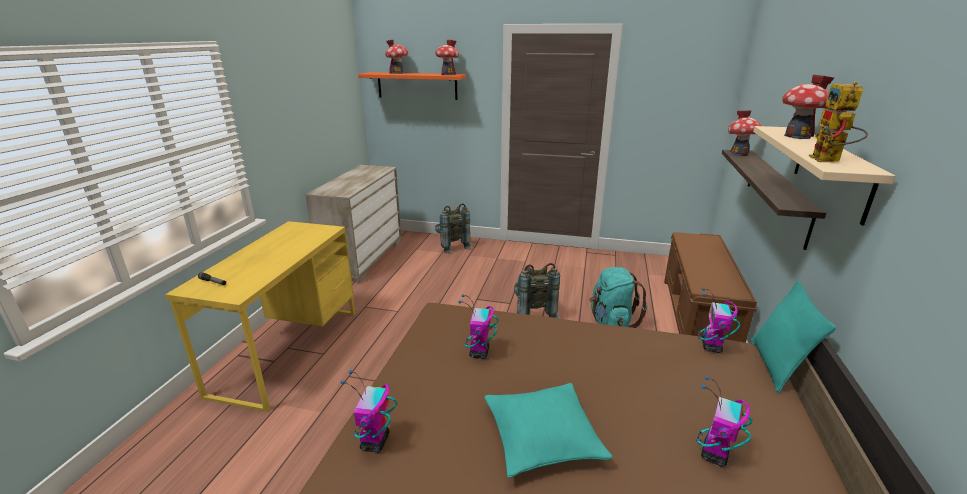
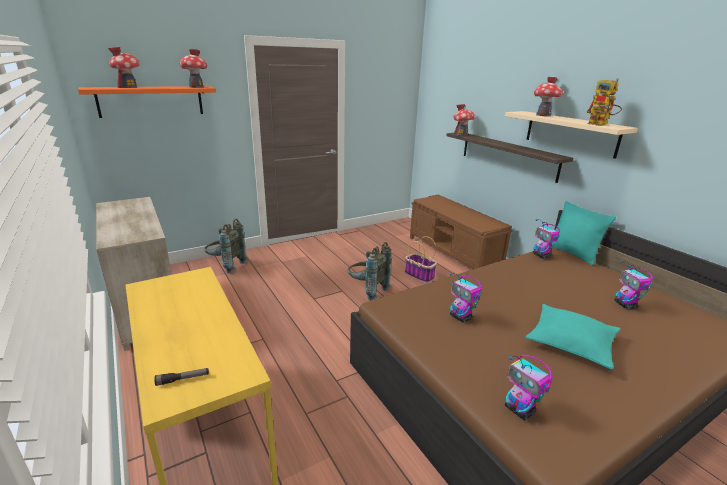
camera: 45 degrees left, 0 degrees up
turquoise backpack [589,267,647,328] -> basket [405,236,437,283]

